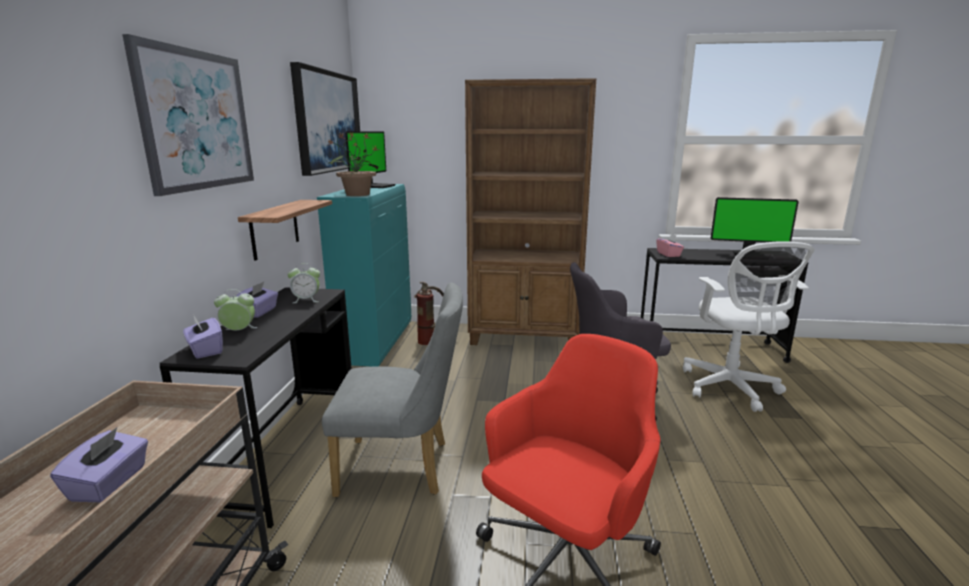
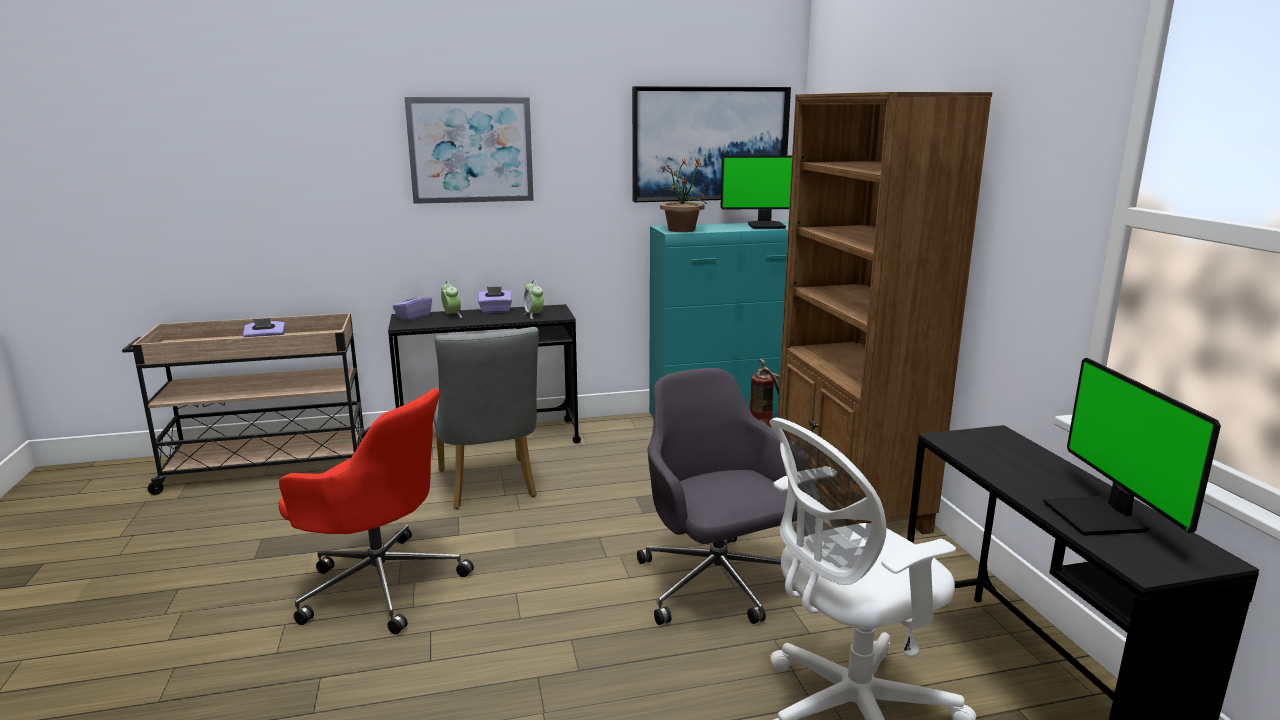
camera: 70 degrees right, 0 degrees up
shelf [238,200,332,261] -> none
pink tissue box [656,233,684,257] -> none

